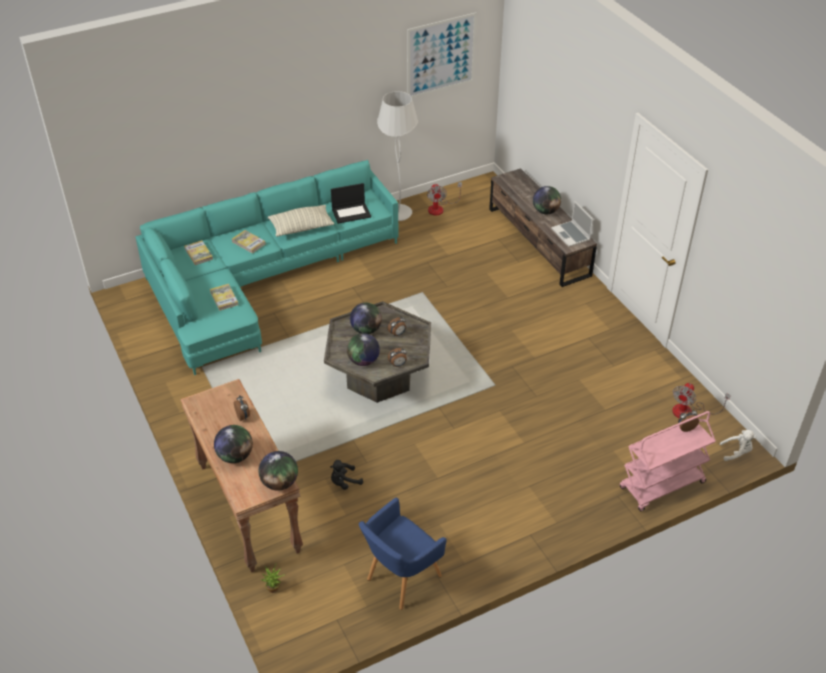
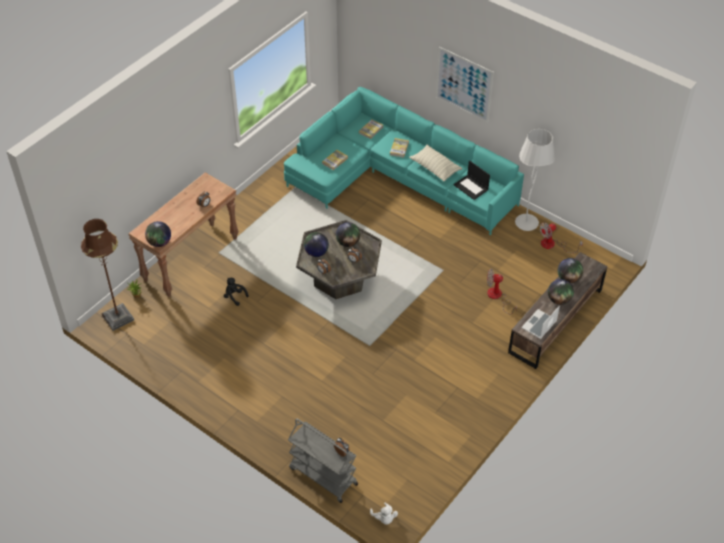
camera: 65 degrees right, 5 degrees up
globe [214,425,253,463] -> globe moved to [558,258,583,283]
blue armchair [359,497,447,610] -> none
picture [407,12,476,98] -> picture moved to [436,47,494,123]
pink cart [619,411,716,512] -> grey cart [288,418,358,503]
fan [672,383,731,418] -> fan moved to [487,269,517,314]
none -> brown floor lamp [81,219,134,331]

